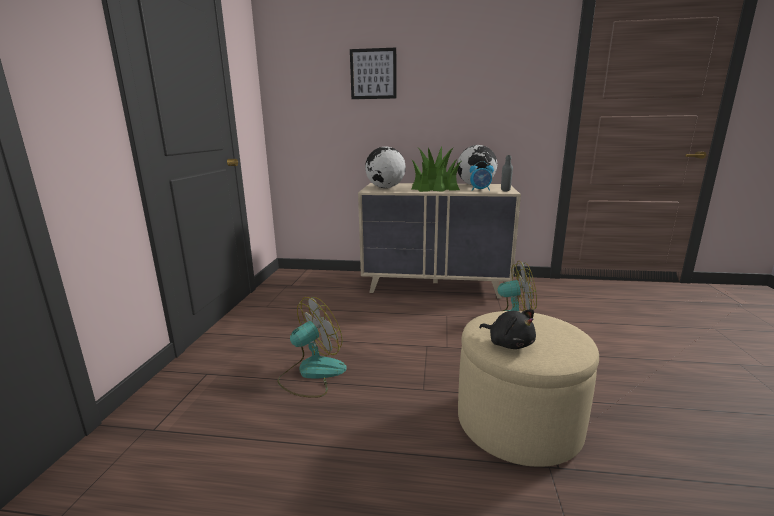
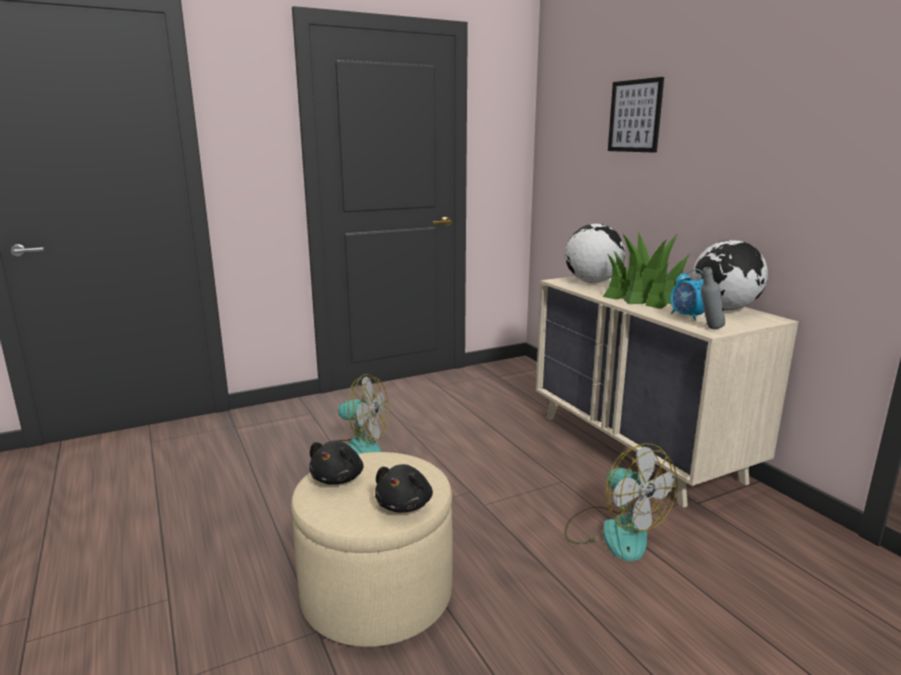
camera: 55 degrees right, 0 degrees up
none -> black plush toy [375,464,433,513]

